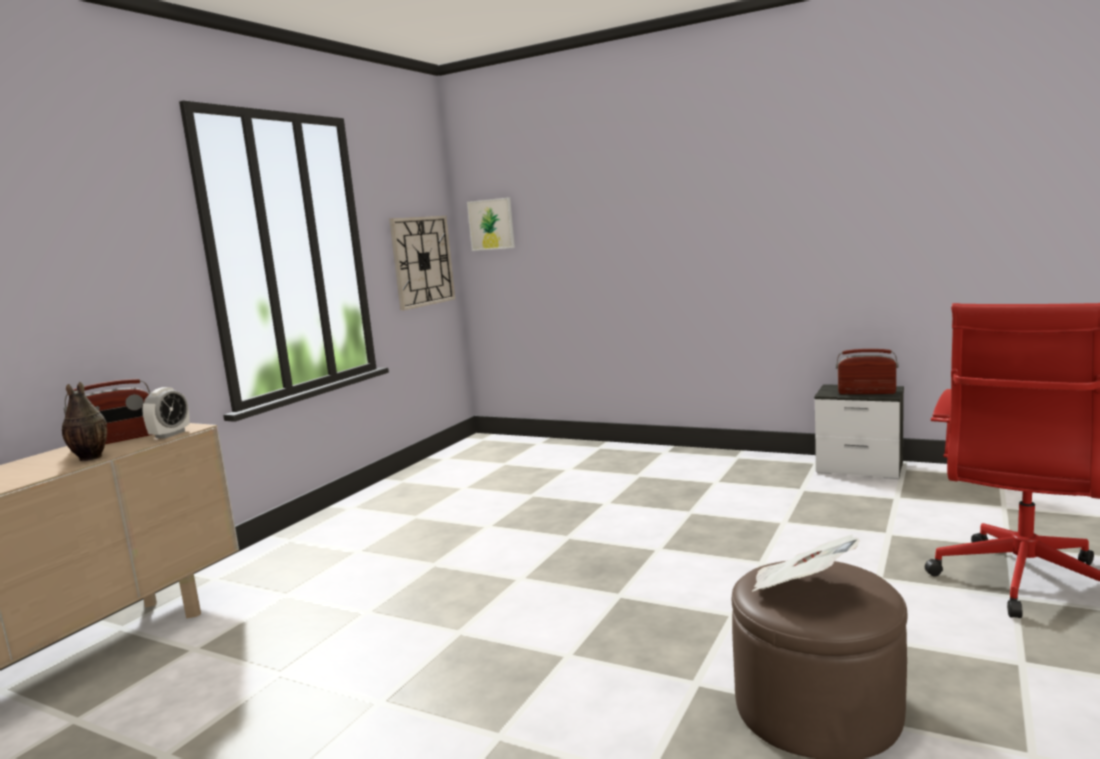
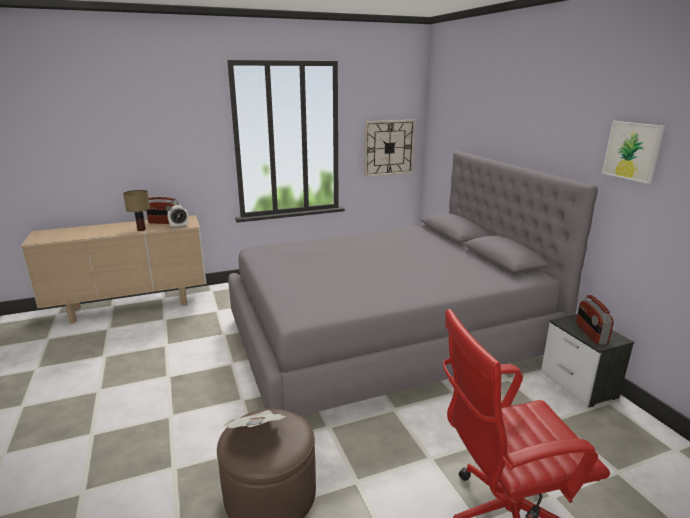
camera: 40 degrees right, 10 degrees up
vase [62,382,107,461] -> table lamp [123,190,150,231]
picture [467,197,515,251] -> picture moved to [602,121,665,184]
radio [836,349,898,394] -> radio turned 150 degrees counterclockwise [576,295,614,345]
none -> grey bed [228,151,598,416]

